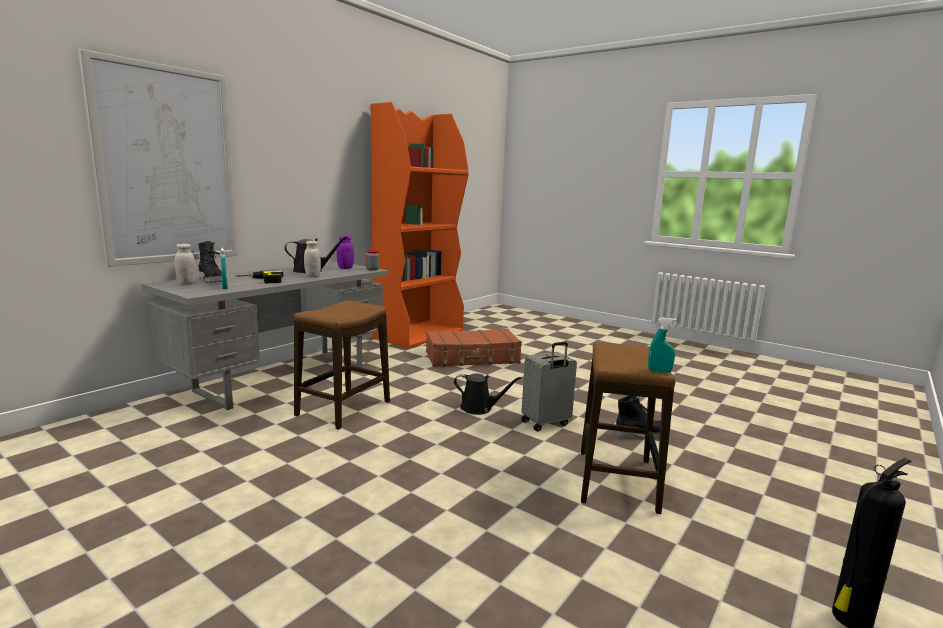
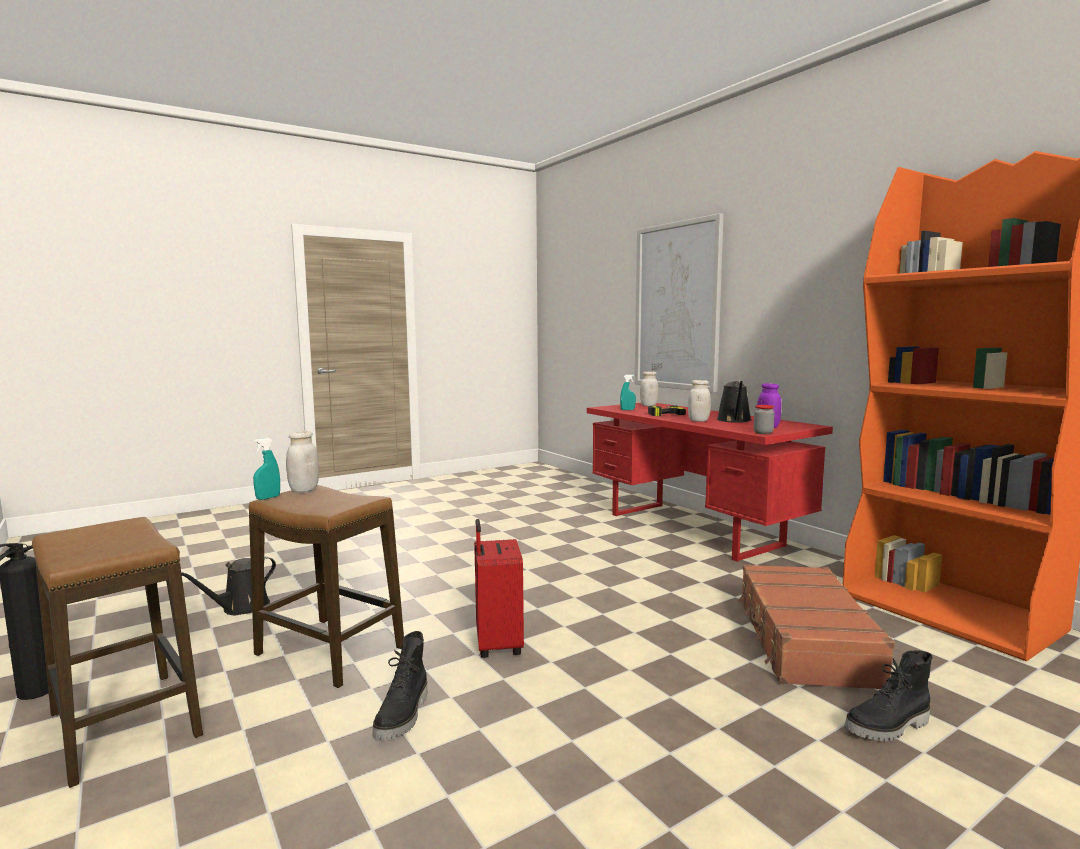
camera: 110 degrees right, 5 degrees down
grey desk [142,262,388,410] -> red desk [587,403,833,562]
black boot [198,241,222,283] -> black boot moved to [844,650,933,741]
stool [294,300,390,430] -> stool moved to [32,517,203,788]
black watering can [454,373,522,415] -> black watering can moved to [181,556,276,615]
grey suitcase [521,342,577,432] -> red suitcase [474,519,524,658]
none -> white jar [286,431,319,492]

